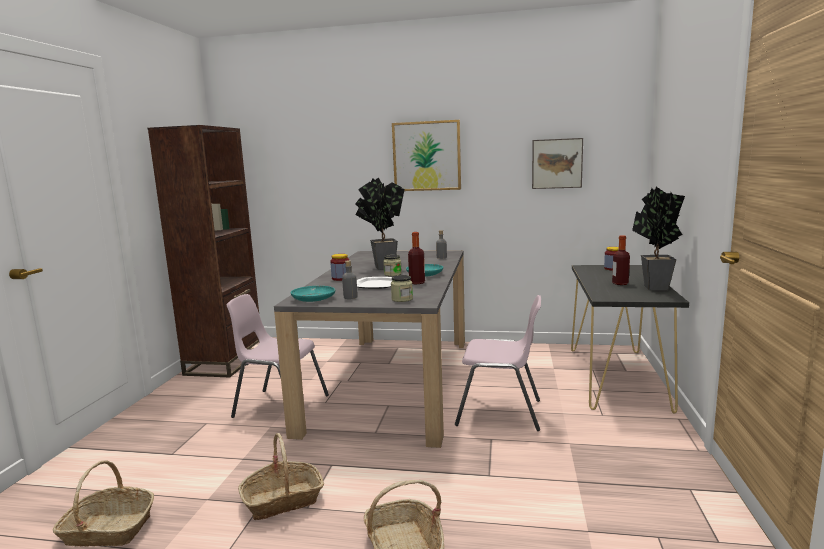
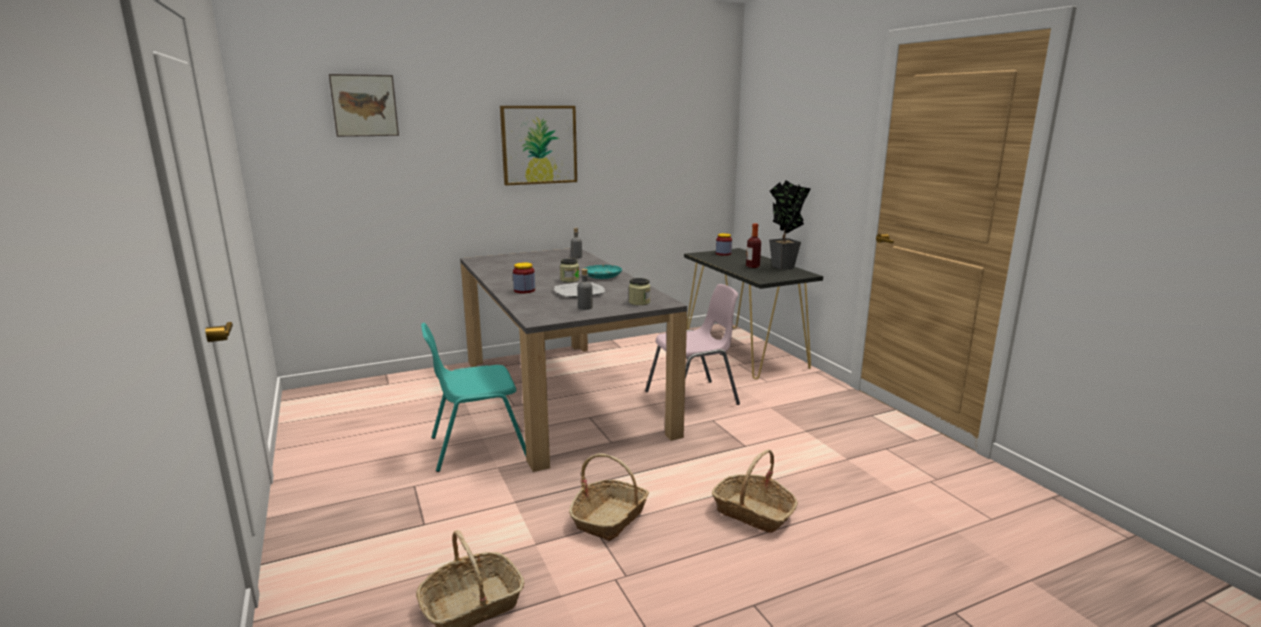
camera: 35 degrees left, 5 degrees up
brown bookcase [148,125,259,377] -> none
pink chair [227,294,329,418] -> turquoise chair [421,323,526,472]
turquoise plate [290,286,335,302] -> none
potted plant [355,177,405,270] -> none
bottle [408,232,425,284] -> none
picture [532,138,583,189] -> picture moved to [329,74,399,137]

